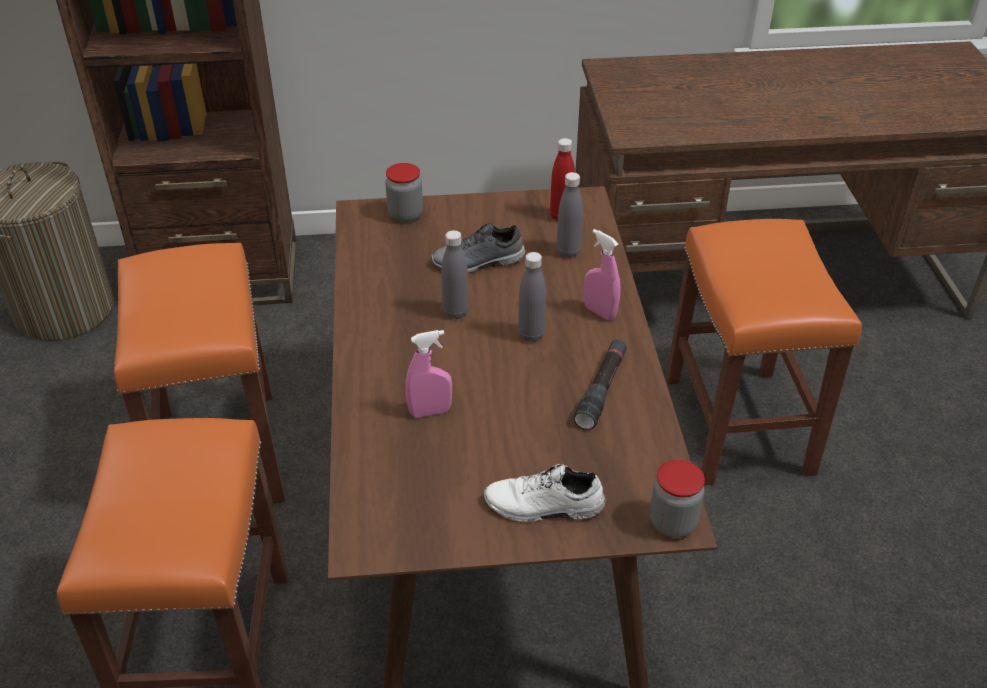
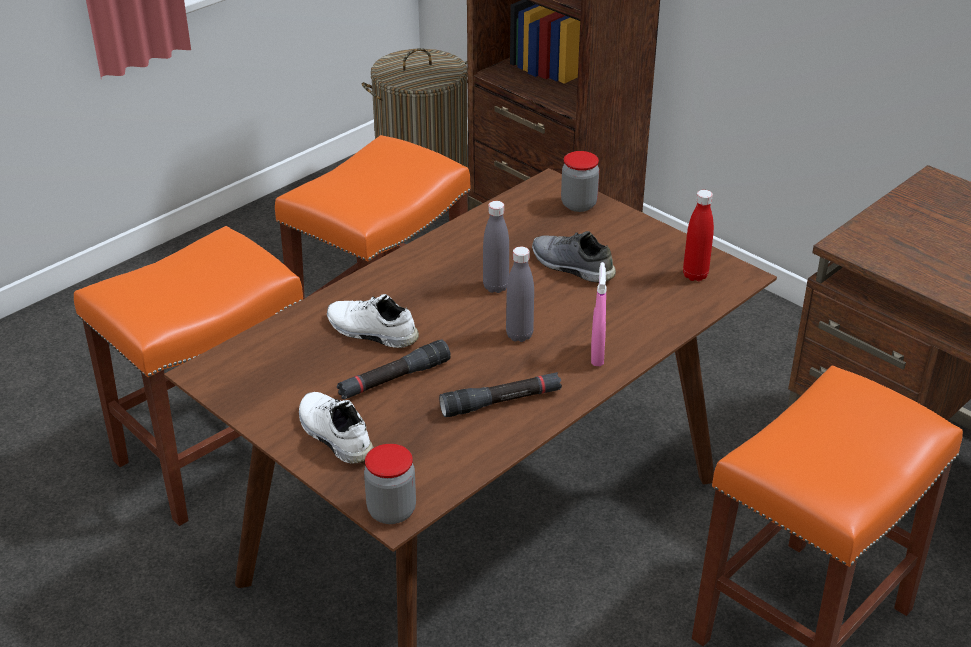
camera: 50 degrees right, 5 degrees down
pink spray bottle [405,330,452,418] -> white shoe [327,294,419,348]
grey bottle [556,172,583,258] -> none
none -> black flashlight [337,339,451,400]

